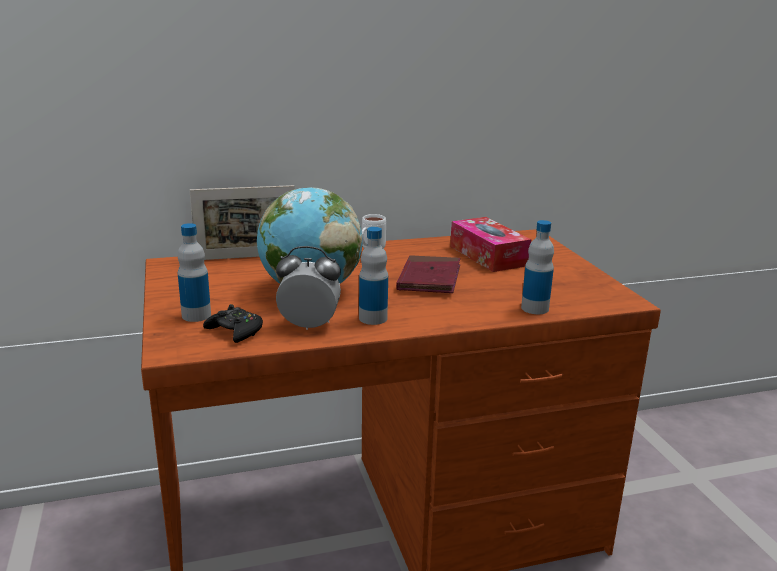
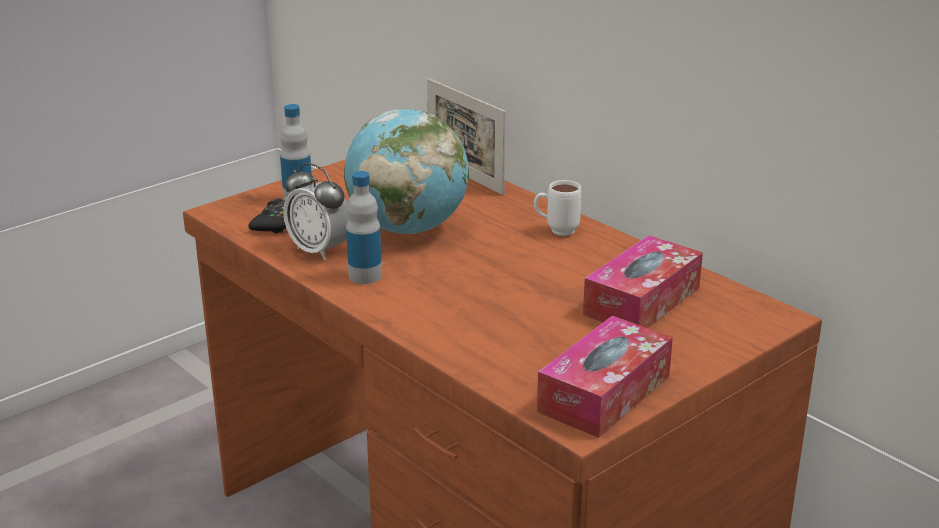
camera: 65 degrees right, 5 degrees up
alarm clock [276,246,341,330] -> alarm clock turned 150 degrees clockwise [283,163,349,261]
red book [396,255,460,293] -> none
bottle [521,220,554,314] -> none
none -> tissue box [537,316,673,438]

